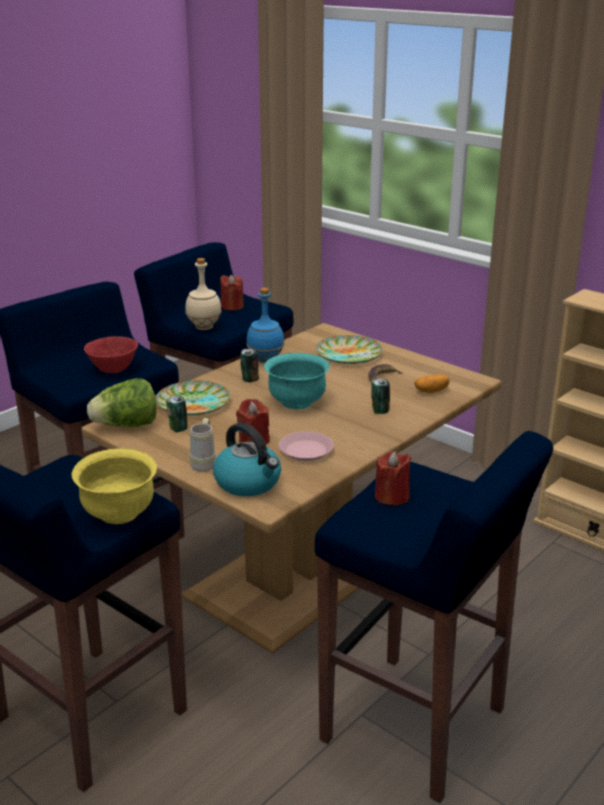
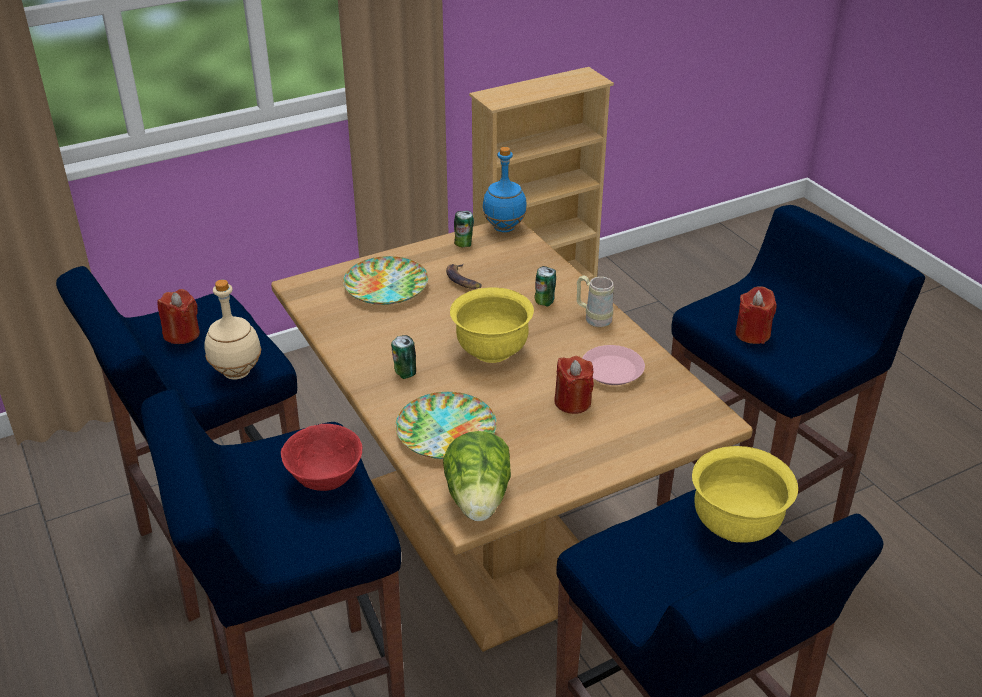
camera: 70 degrees left, 10 degrees up
can [166,395,187,432] -> can moved to [454,211,474,247]
beige mug [190,418,216,472] -> beige mug moved to [577,275,614,327]
kettle [213,422,281,496] -> none
blue bottle [246,288,284,363] -> blue bottle moved to [482,147,527,232]
turquoise bowl [264,353,330,409] -> yellow bowl [450,287,534,363]
potato [414,374,450,393] -> none

